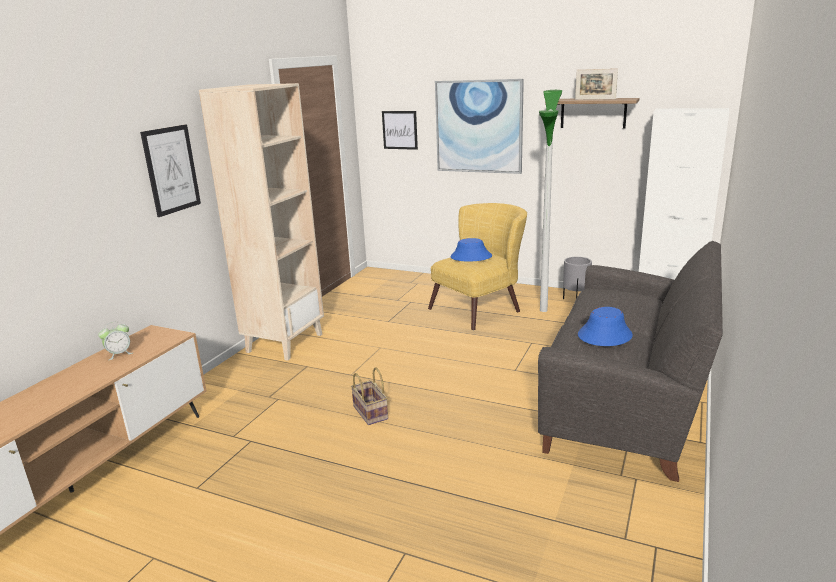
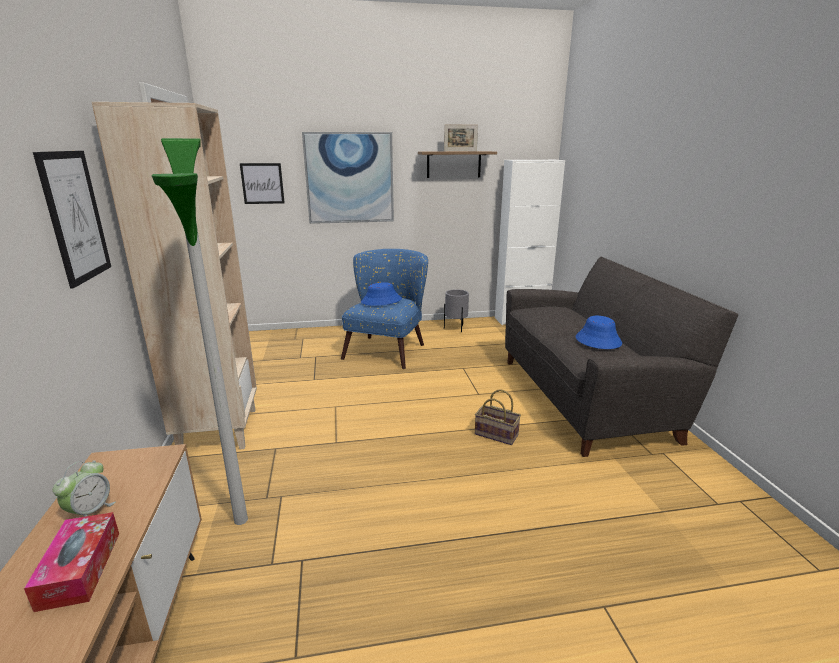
camera: 35 degrees left, 0 degrees up
basket [351,367,388,425] -> basket moved to [475,389,521,445]
yellow armchair [428,203,527,330] -> blue armchair [341,249,428,369]
floor lamp [539,90,562,312] -> floor lamp moved to [151,138,248,525]
none -> tissue box [24,512,119,612]

